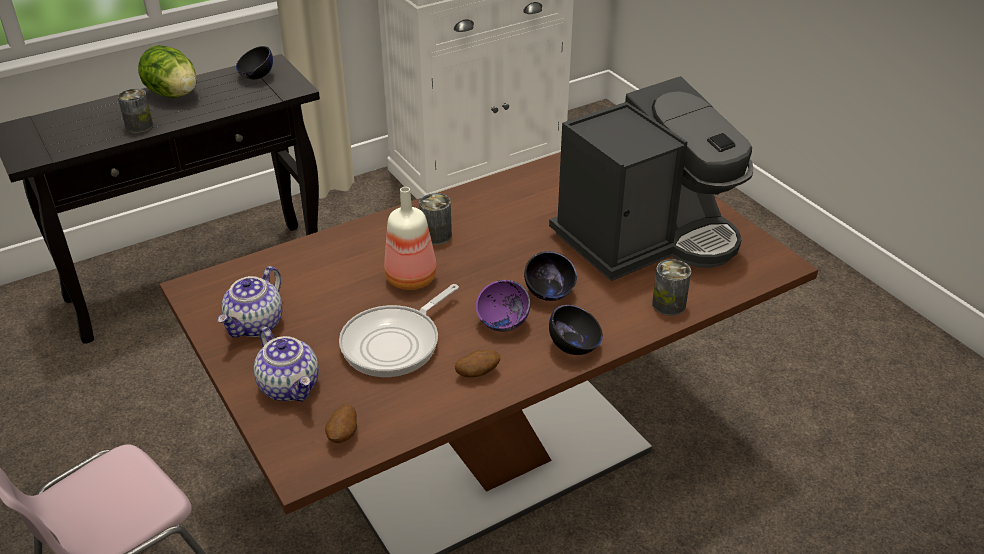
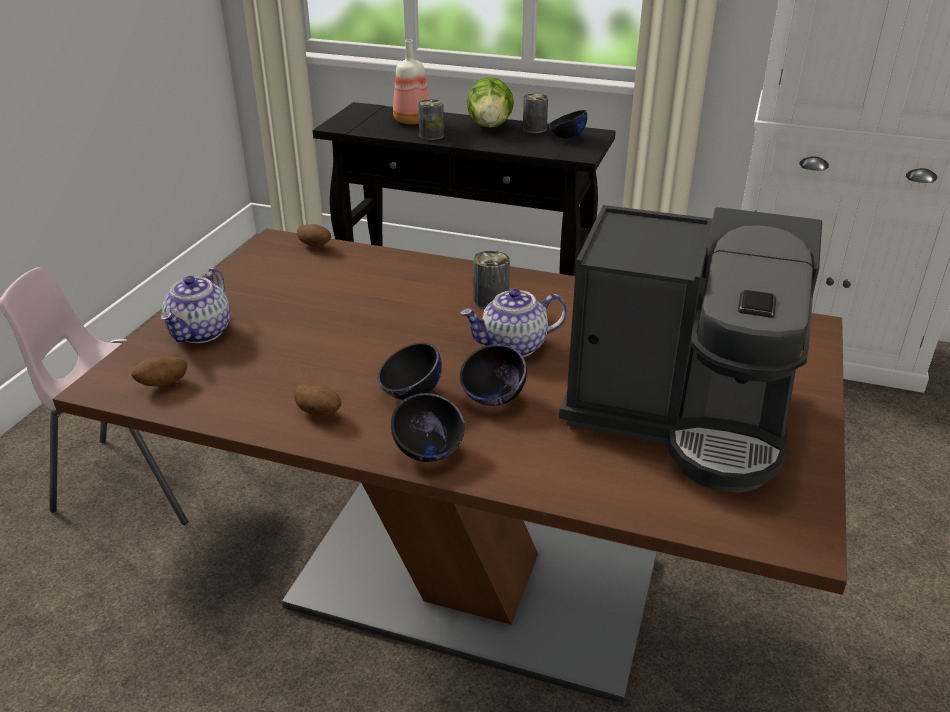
camera: 50 degrees right, 5 degrees down
teapot [218,266,282,337] -> teapot moved to [460,288,567,357]
frying pan [339,284,459,377] -> none
bottle [384,187,437,290] -> bottle moved to [393,39,430,125]
purple bowl [476,280,530,332] -> black bowl [378,343,442,400]
can [652,259,691,316] -> can moved to [523,93,548,133]
none -> potato [297,224,331,247]

